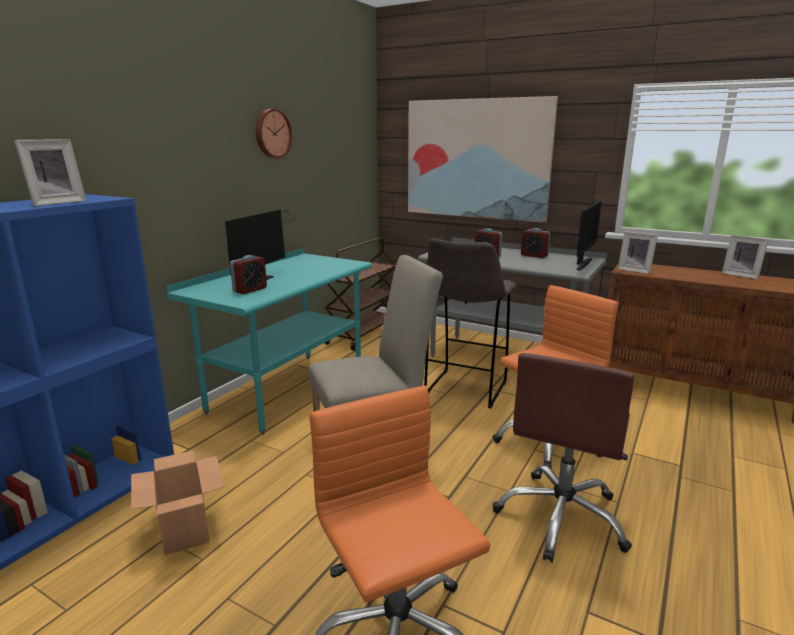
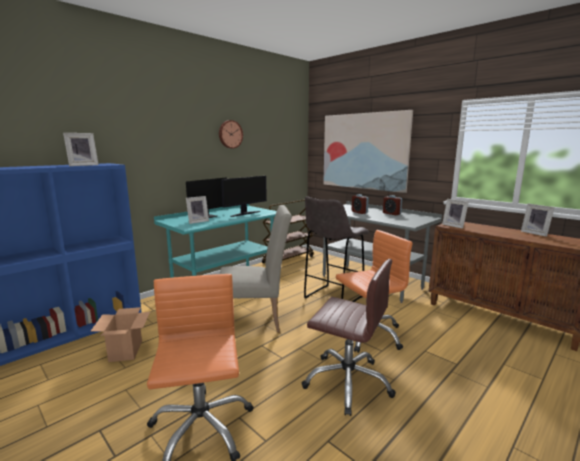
camera: 15 degrees right, 5 degrees down
alarm clock [230,255,267,294] -> picture frame [186,196,209,224]
brown office chair [493,353,634,562] -> brown office chair turned 105 degrees counterclockwise [302,259,396,416]
monitor [576,201,602,270] -> monitor moved to [221,176,267,217]

